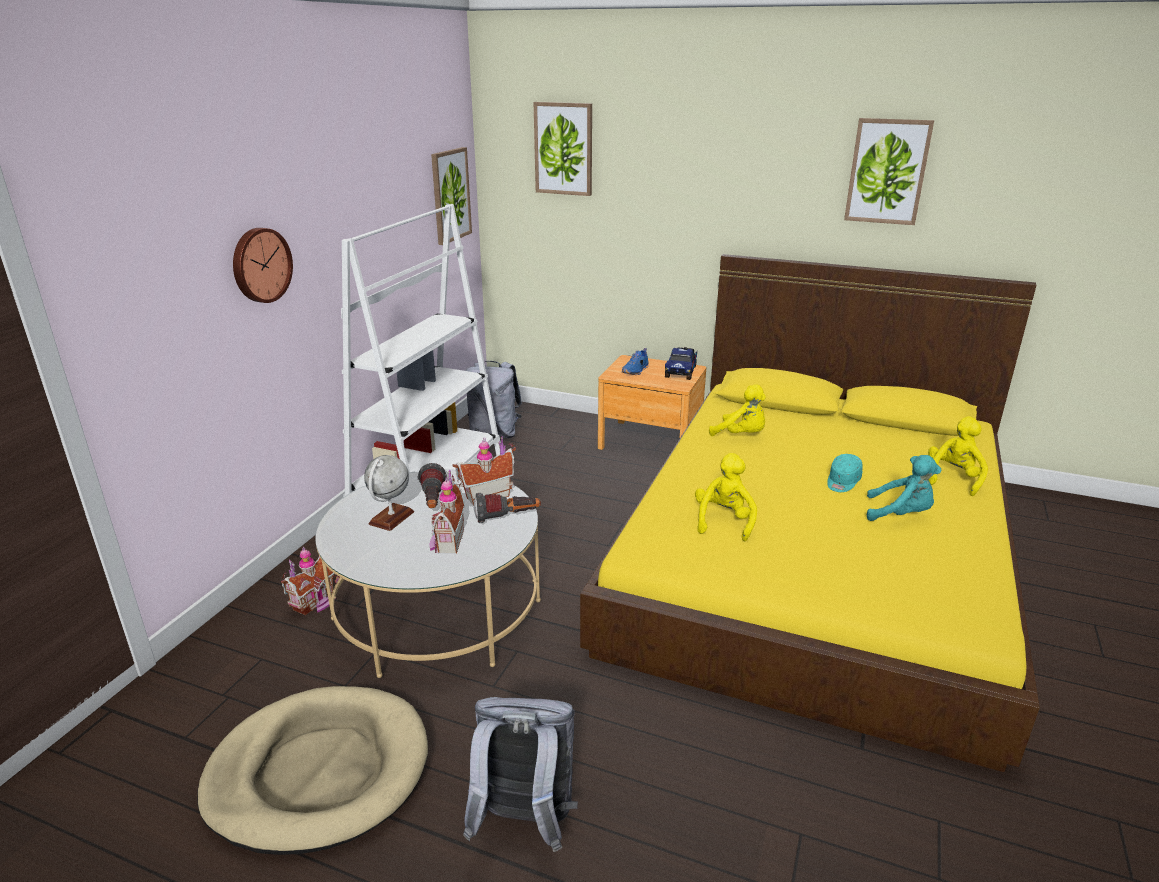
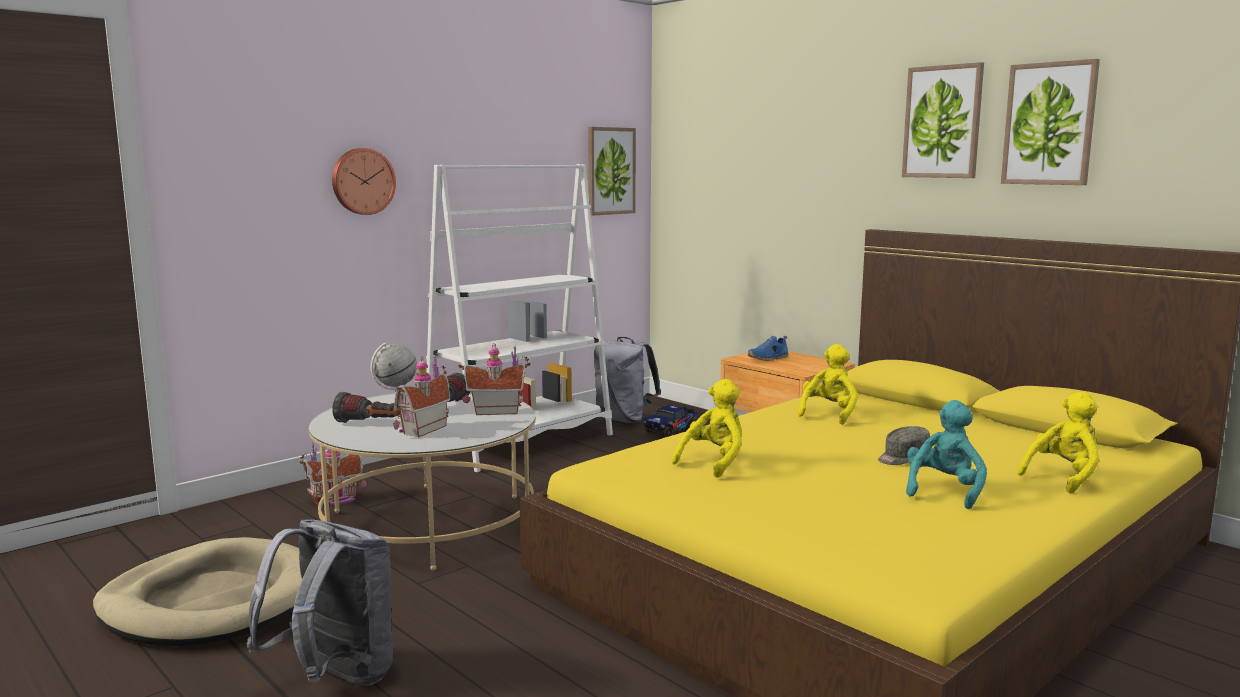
camera: 25 degrees right, 15 degrees down
flashlight [474,493,541,523] -> flashlight moved to [332,392,400,423]
picture [534,102,592,196] -> picture moved to [902,62,984,178]
toy truck [665,347,697,380] -> toy truck moved to [643,405,697,437]
yellow plush toy [709,384,766,436] -> yellow plush toy turned 120 degrees counterclockwise [798,344,858,425]
turquoise cap [827,454,862,492] -> grey cap [878,426,930,465]
turquoise plush toy [867,455,942,521] -> turquoise plush toy turned 105 degrees counterclockwise [906,400,987,509]

